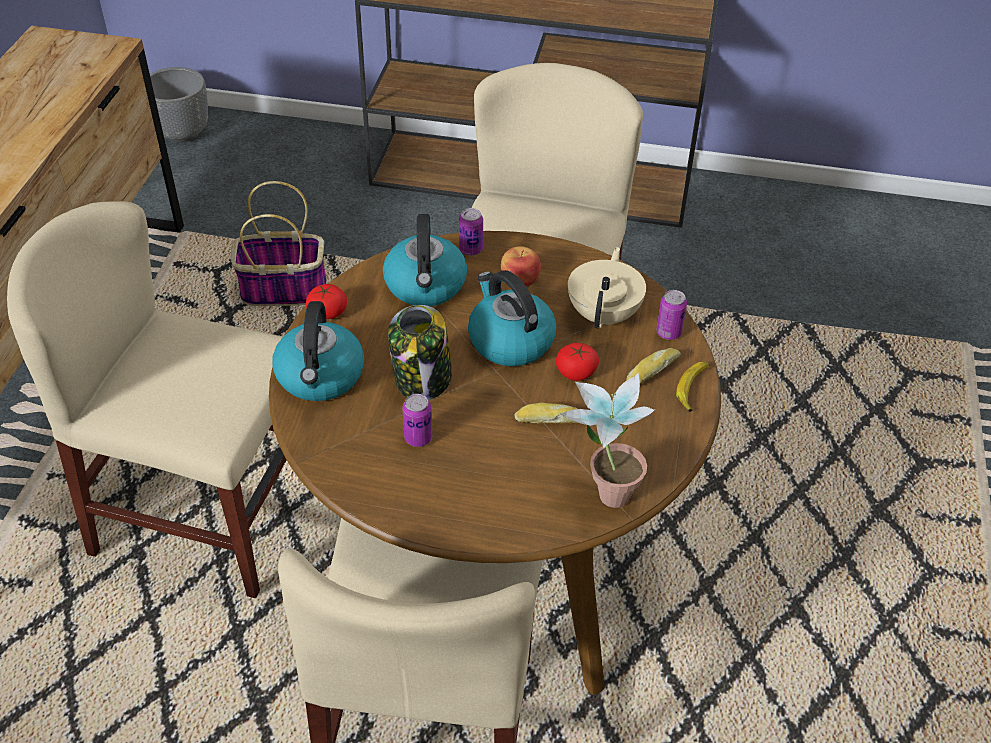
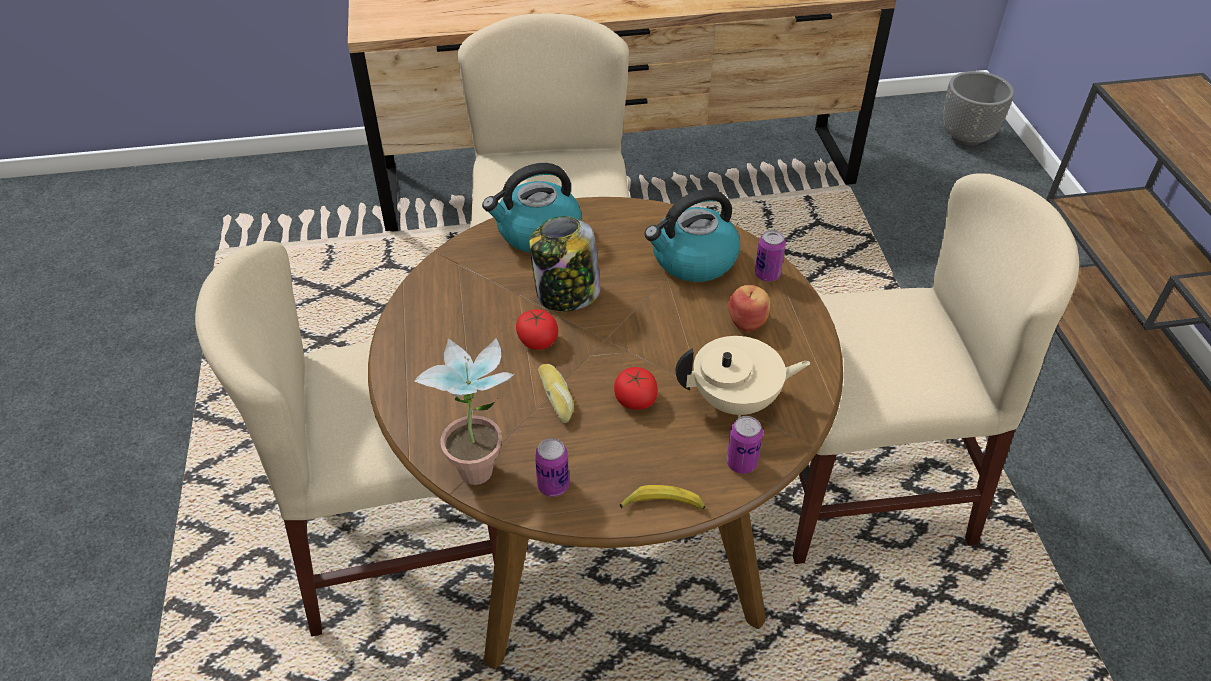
camera: 70 degrees right, 0 degrees up
basket [231,181,327,306] -> none
tomato [306,284,347,319] -> tomato moved to [516,309,558,350]
can [402,394,432,447] -> can moved to [535,438,569,497]
kettle [468,270,556,366] -> none
bread [626,348,681,384] -> none

